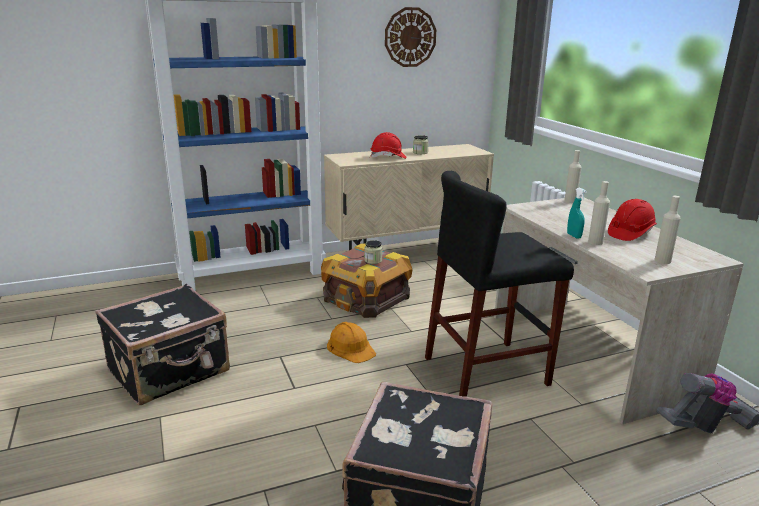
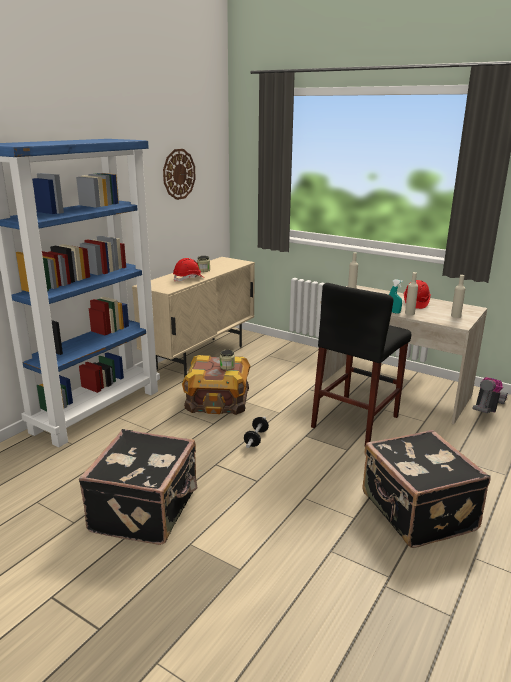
camera: 35 degrees left, 0 degrees up
orange hard hat [327,322,376,363] -> dumbbell [244,417,269,448]

